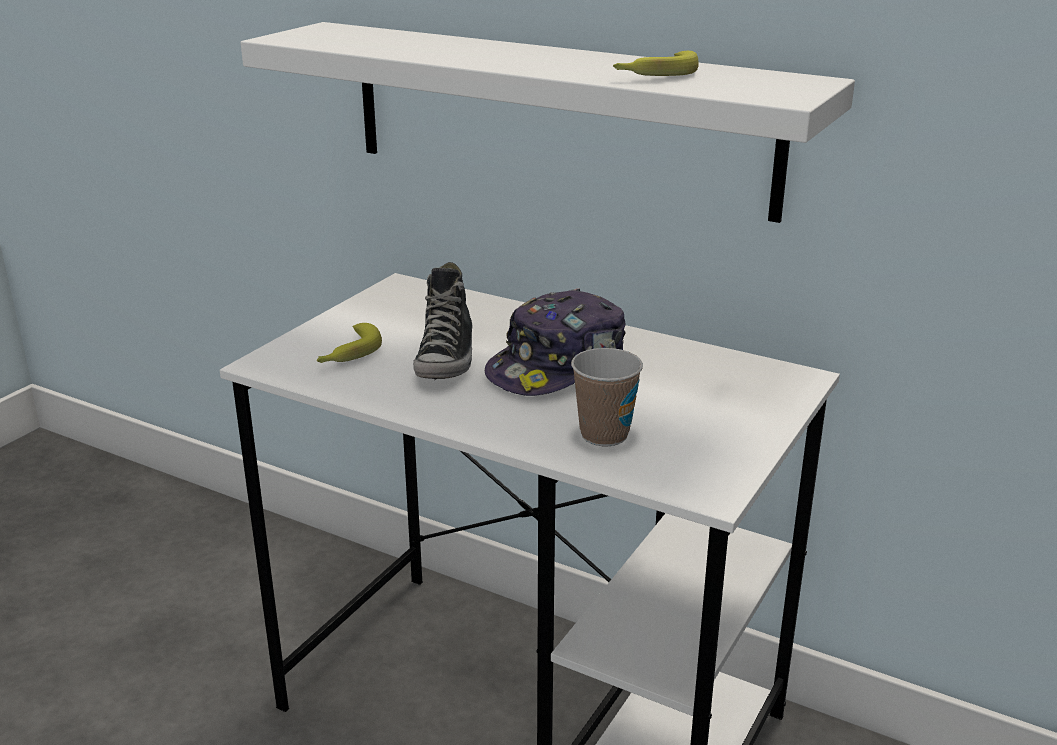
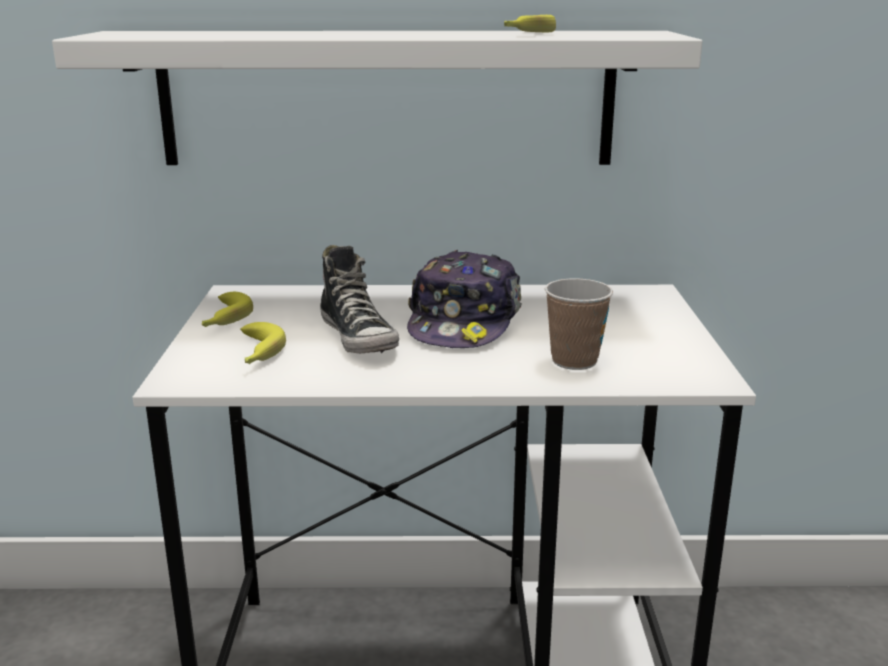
camera: 30 degrees left, 5 degrees down
none -> banana [202,292,253,327]

